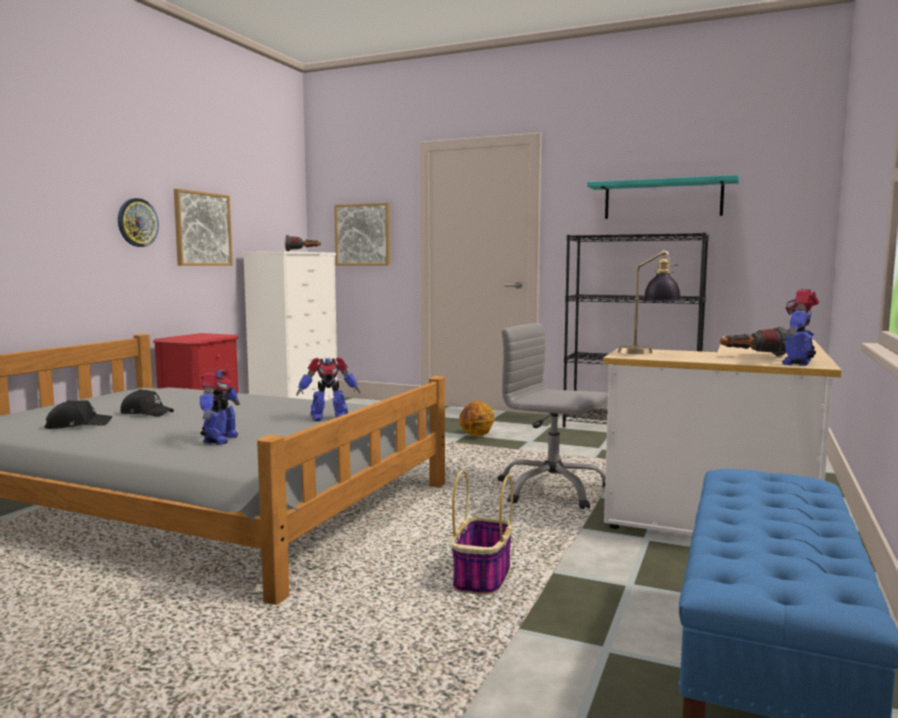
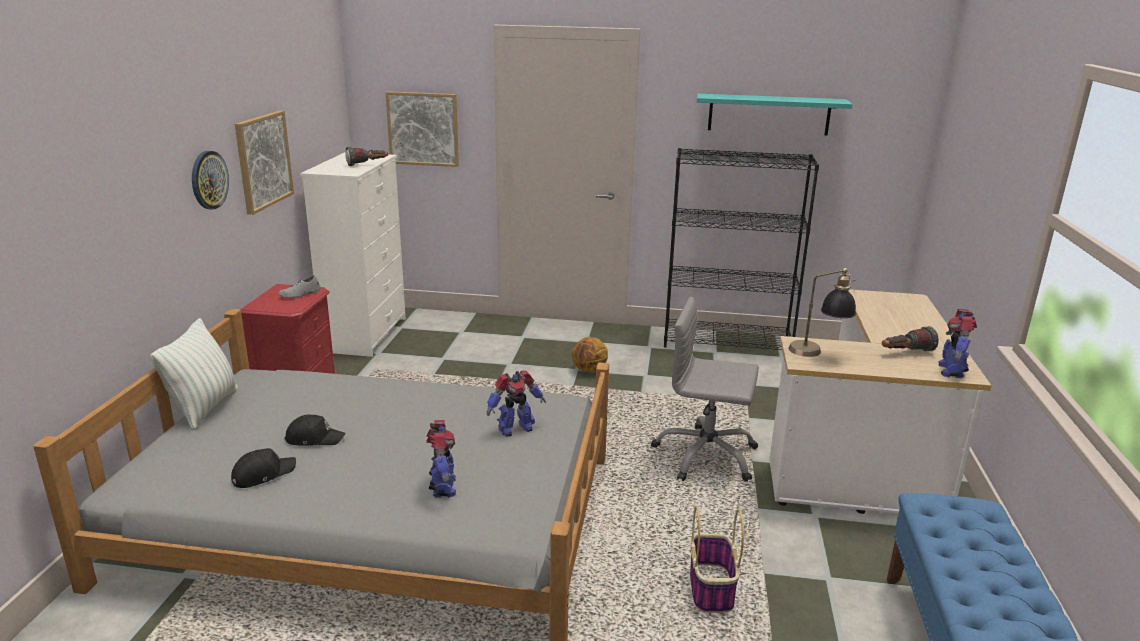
camera: 15 degrees left, 15 degrees up
none -> pillow [150,318,238,430]
none -> grey shoe [278,275,321,299]

